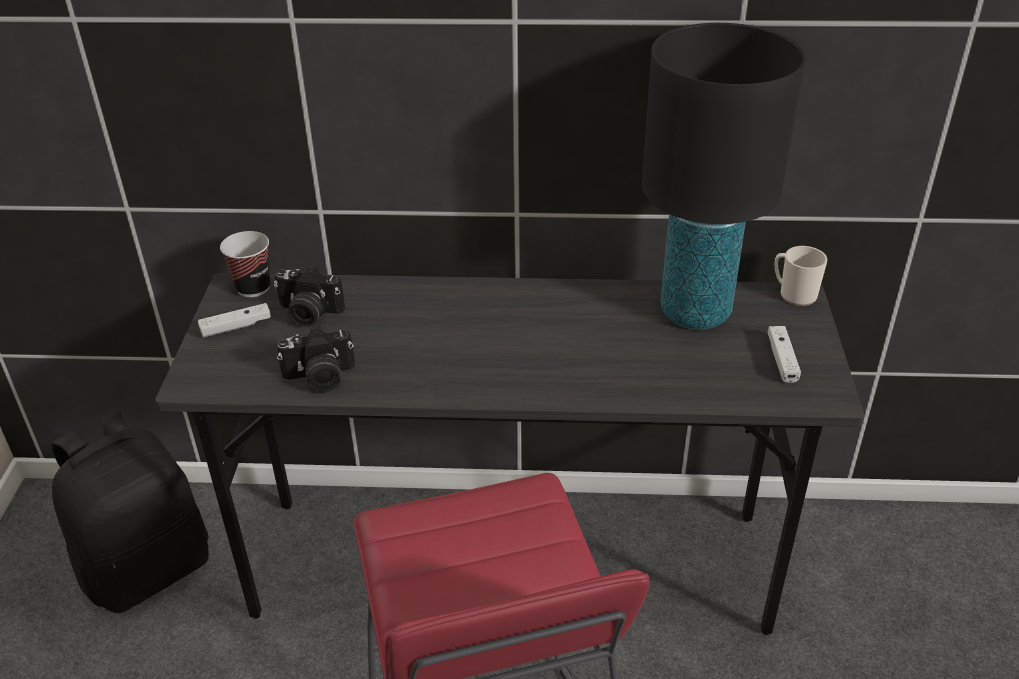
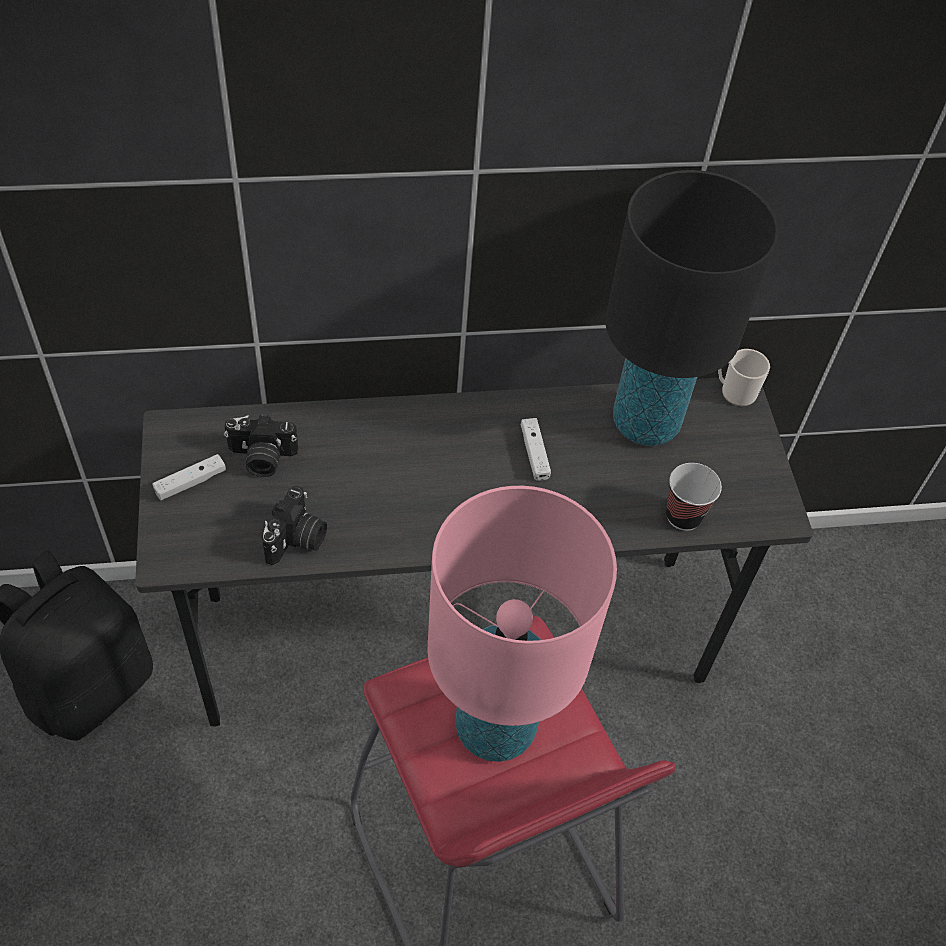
camera: 15 degrees left, 15 degrees up
cup [220,231,271,297] -> cup moved to [666,463,722,531]
camera [276,327,355,392] -> camera turned 45 degrees counterclockwise [262,486,327,565]
white game controller [767,326,801,383] -> white game controller moved to [521,418,551,481]
none -> pink table lamp [428,486,617,762]

